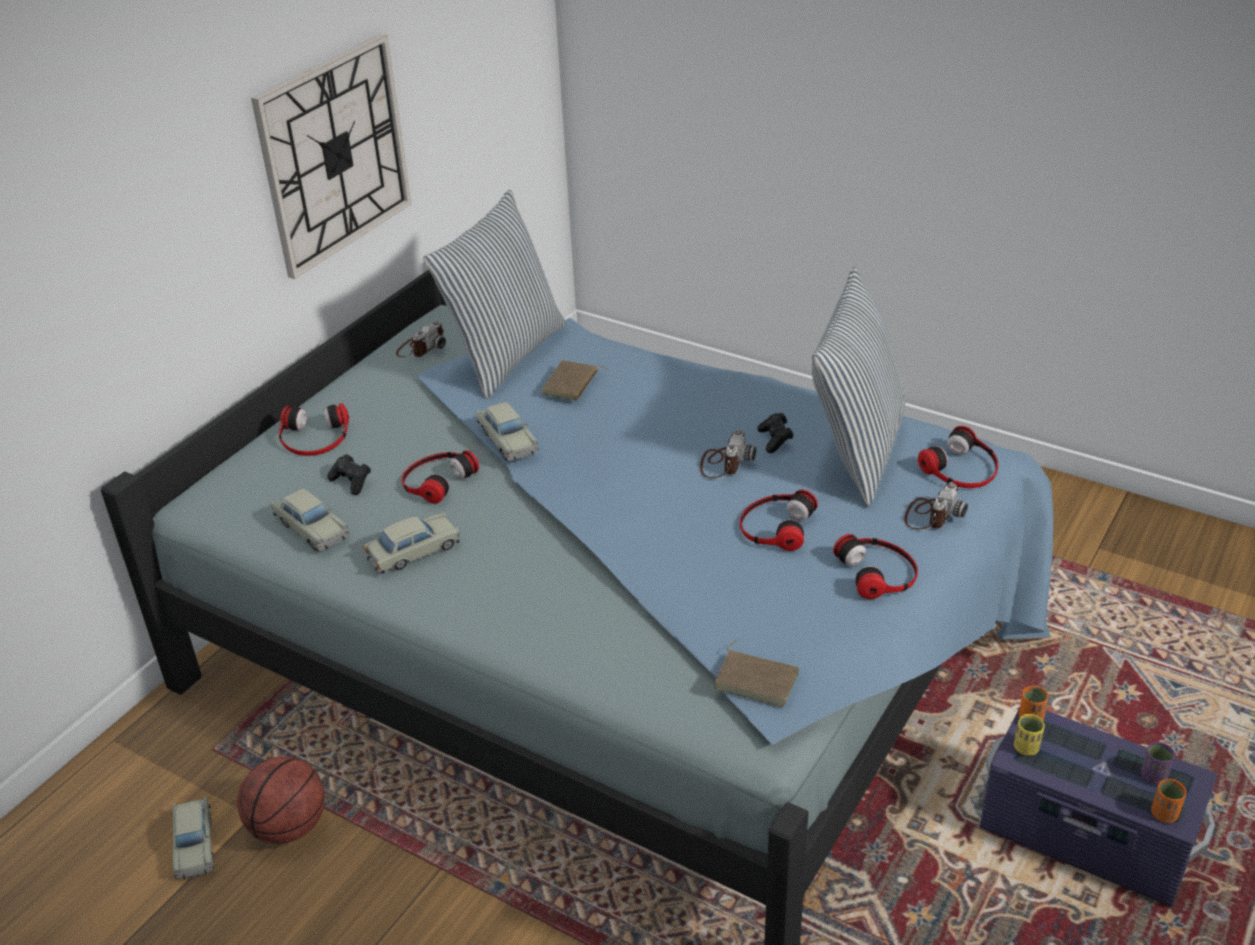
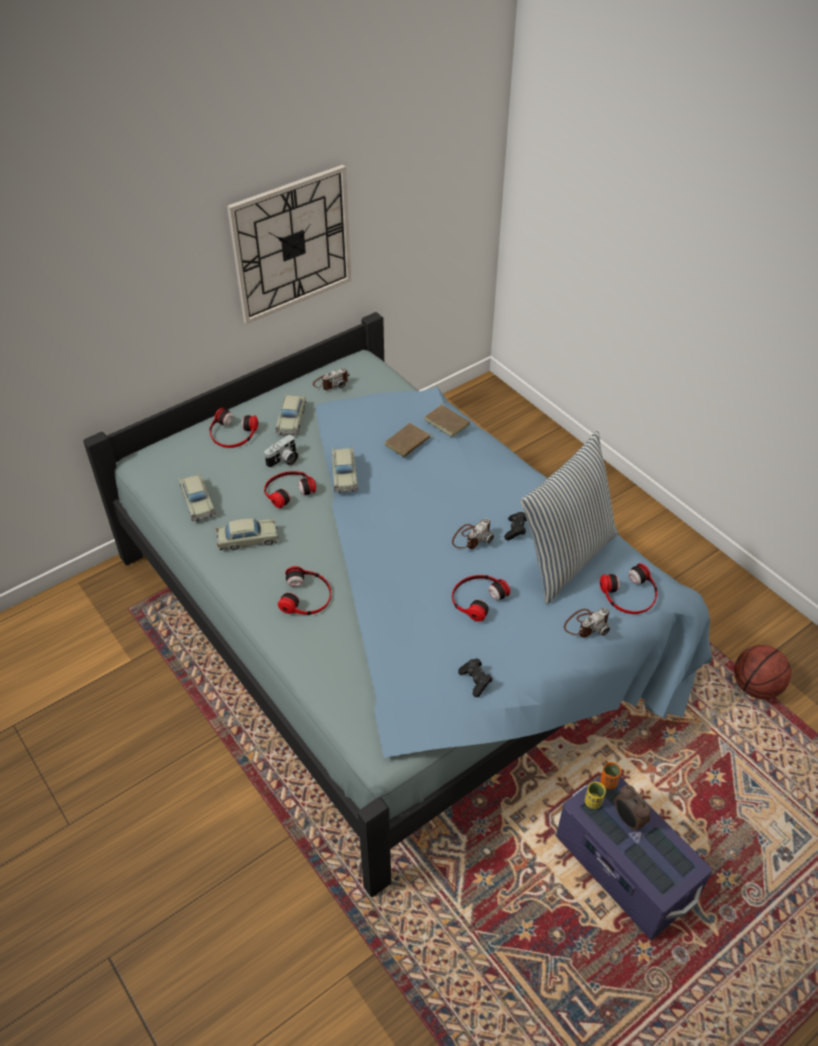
camera: 20 degrees right, 10 degrees up
beige toy car [173,795,215,879] -> beige toy car moved to [275,394,306,435]
basketball [237,756,325,844] -> basketball moved to [734,645,791,699]
black game controller [327,454,371,495] -> black game controller moved to [458,658,493,697]
pillow [423,190,567,399] -> none
brown book [713,640,799,707] -> brown book moved to [424,401,470,437]
headphones [833,534,918,599] -> headphones moved to [278,566,331,615]
purple cup [1141,742,1175,785] -> none
orange cup [1151,779,1186,823] -> none
none -> camera [264,435,298,468]
none -> alarm clock [614,785,651,831]

